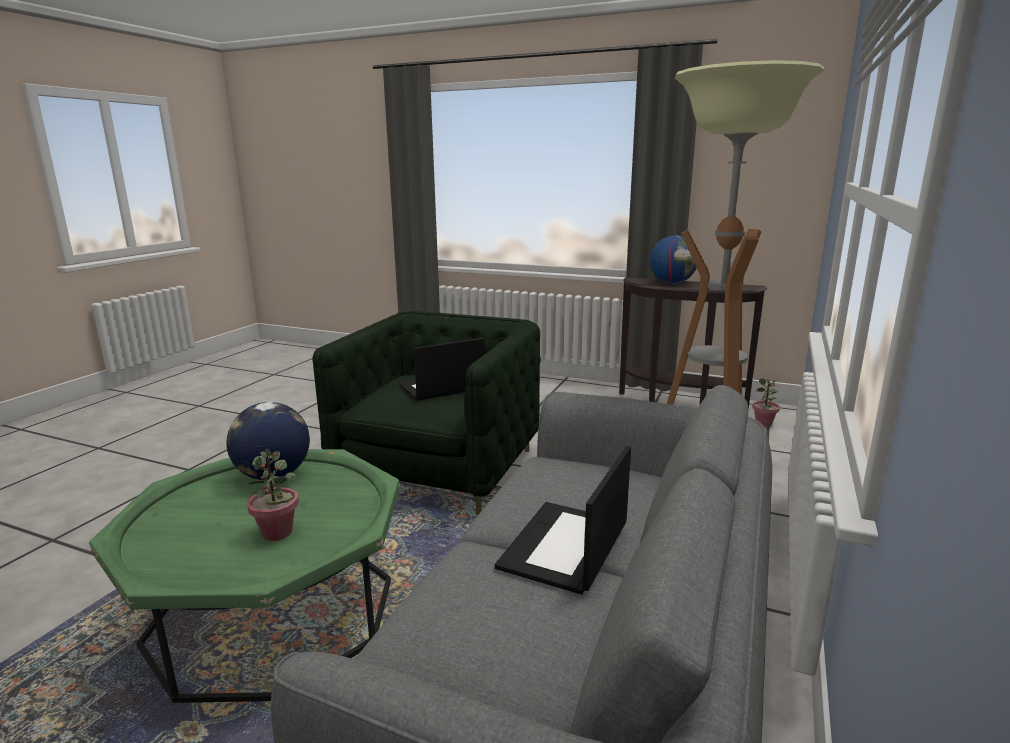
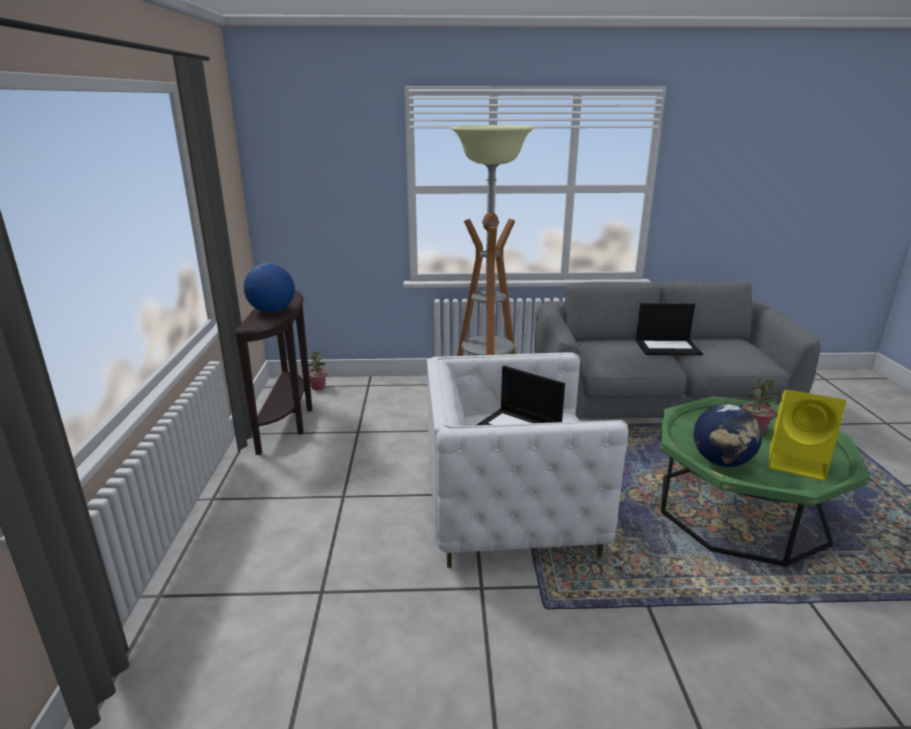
camera: 115 degrees left, 5 degrees up
green armchair [312,311,541,515] -> white armchair [427,352,628,568]
none -> yellow speaker [768,390,846,481]

